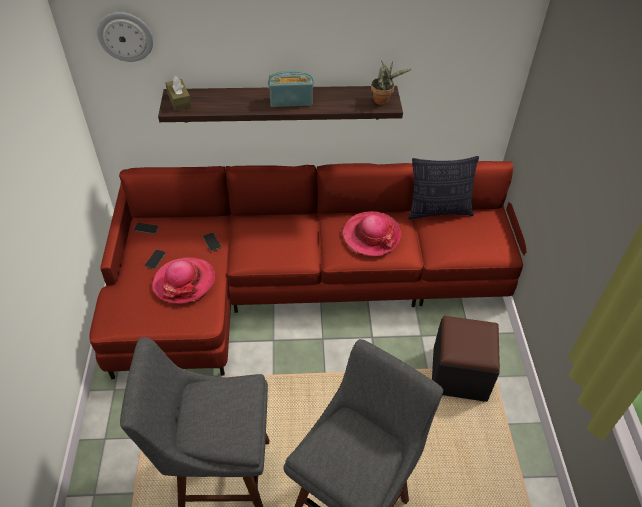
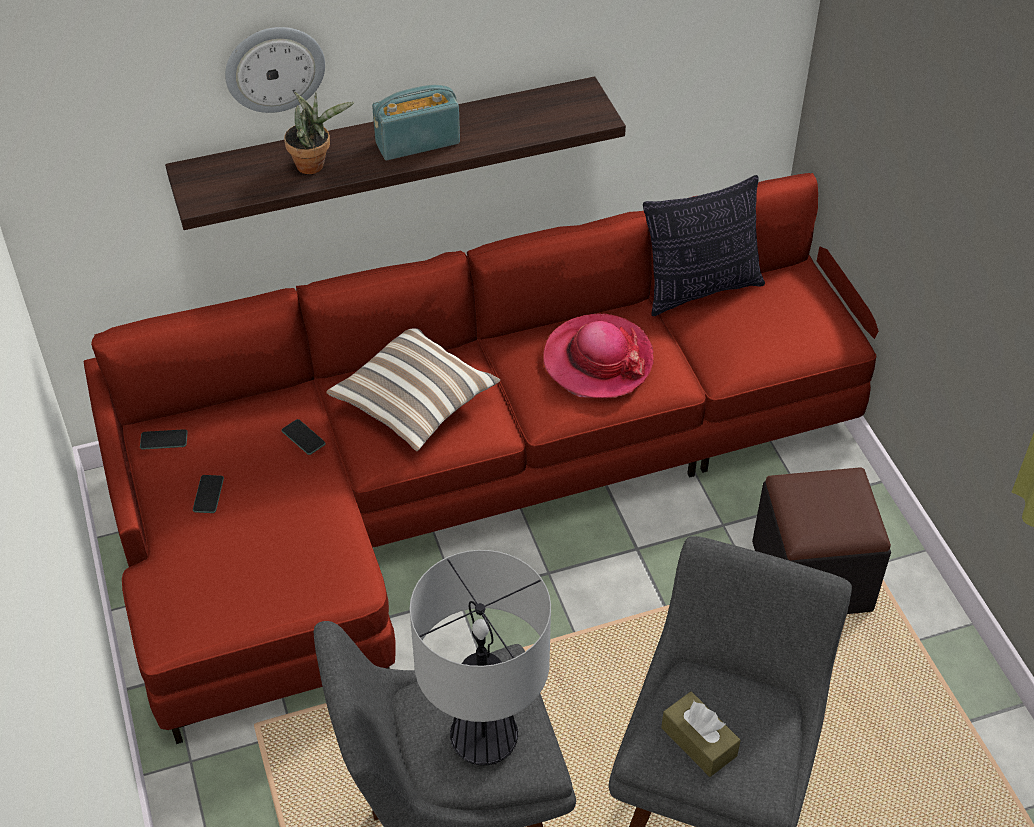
camera: 15 degrees left, 0 degrees up
wall clock [97,12,153,62] -> wall clock moved to [225,27,325,113]
hat [152,257,215,303] -> none
brown tissue box [166,76,192,111] -> brown tissue box moved to [661,691,740,777]
potted plant [371,60,411,105] -> potted plant moved to [284,92,355,174]
none -> pillow [326,328,500,451]
none -> table lamp [409,550,551,765]

